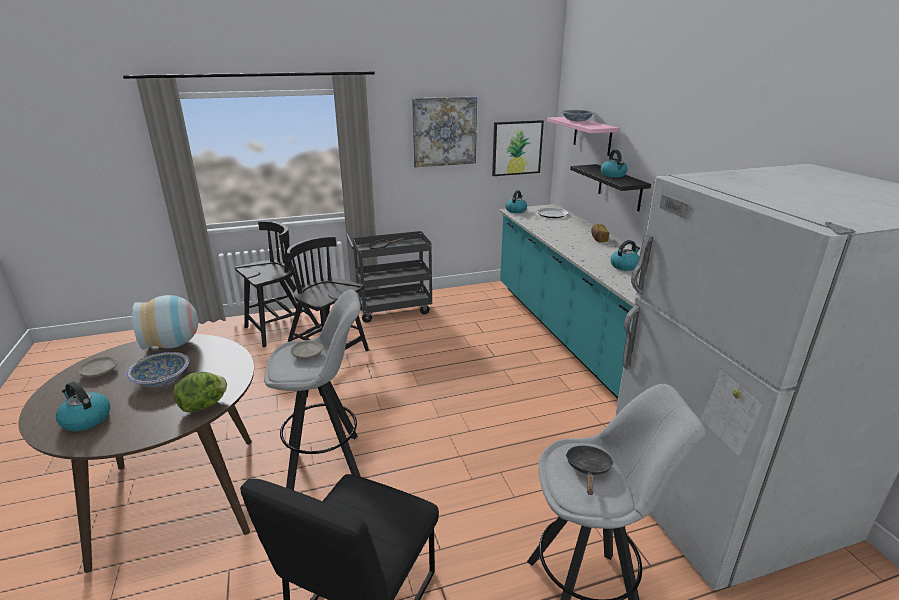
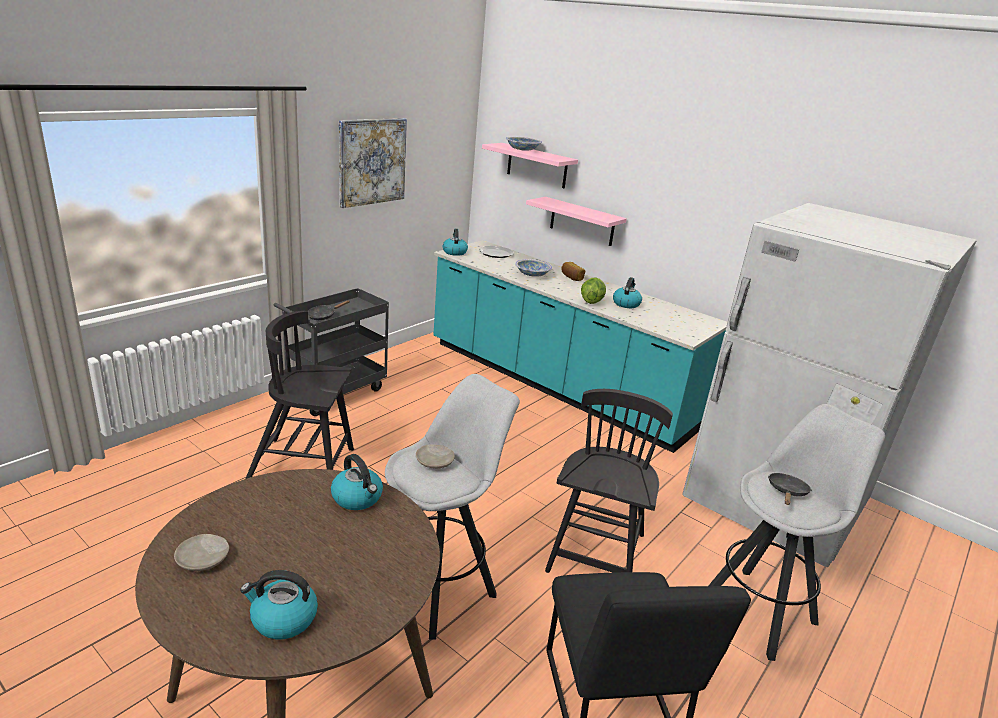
camera: 35 degrees left, 0 degrees up
bowl [126,352,189,387] -> bowl moved to [515,259,552,277]
vase [132,295,199,349] -> none
lettuce [173,372,227,413] -> lettuce moved to [581,277,606,304]
black chair [235,221,320,347] -> black chair moved to [545,389,673,573]
picture [492,120,544,176] -> none
black frying pan [566,446,614,495] -> black frying pan turned 45 degrees clockwise [768,473,812,505]
black shelf [570,164,651,212] -> pink shelf [526,197,627,246]
kettle [601,150,628,178] -> kettle moved to [331,454,383,510]

